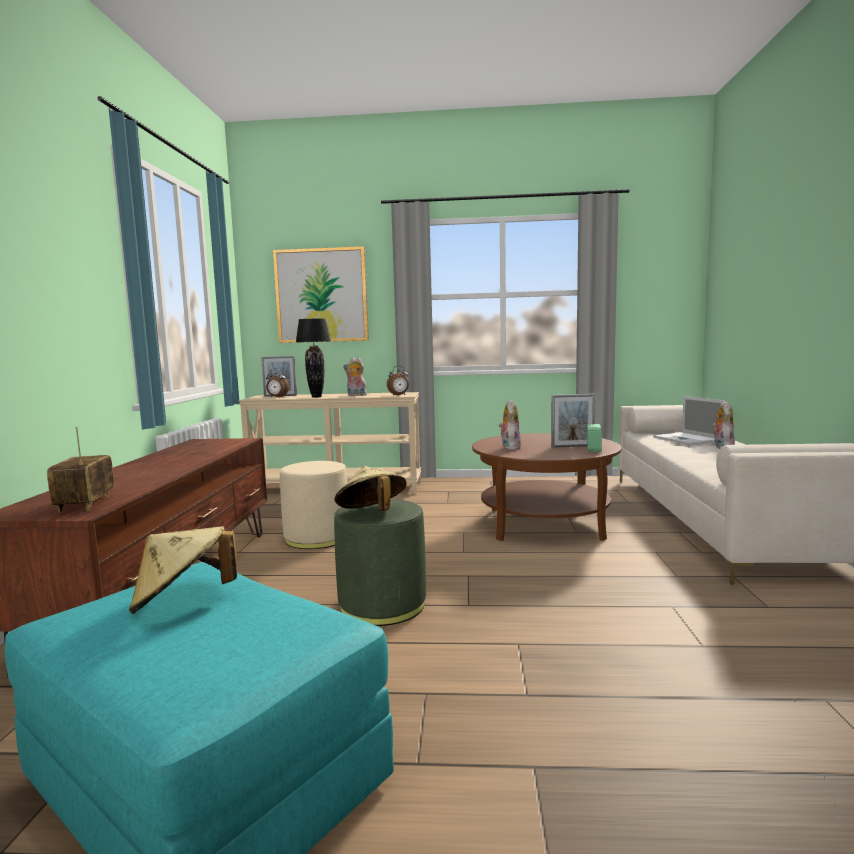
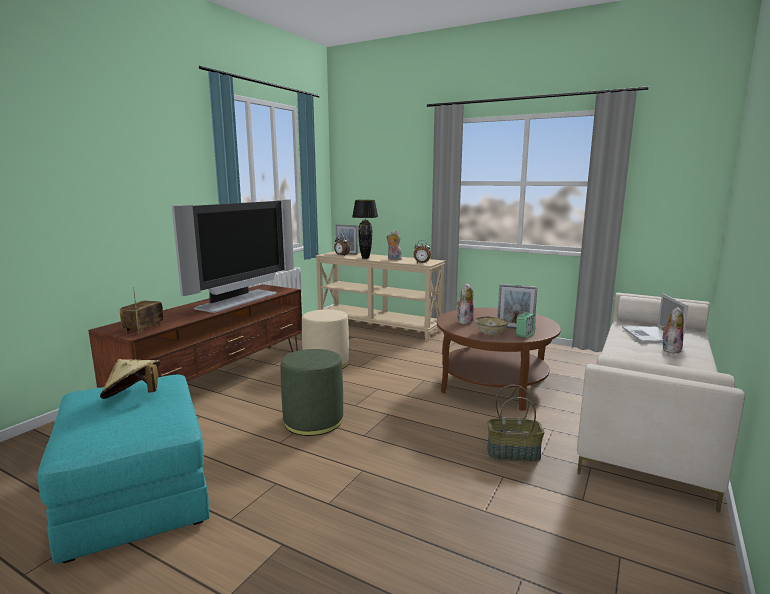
camera: 25 degrees right, 5 degrees up
picture [273,246,369,343] -> none
beige hat [335,466,406,511] -> none
none -> television [172,199,294,313]
none -> bowl [475,317,508,335]
none -> basket [487,385,544,461]

